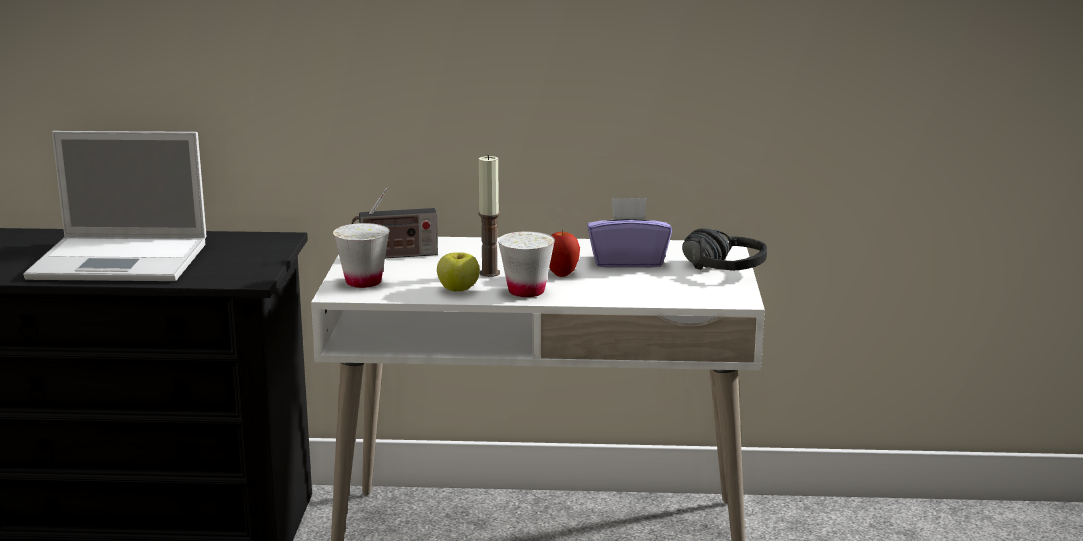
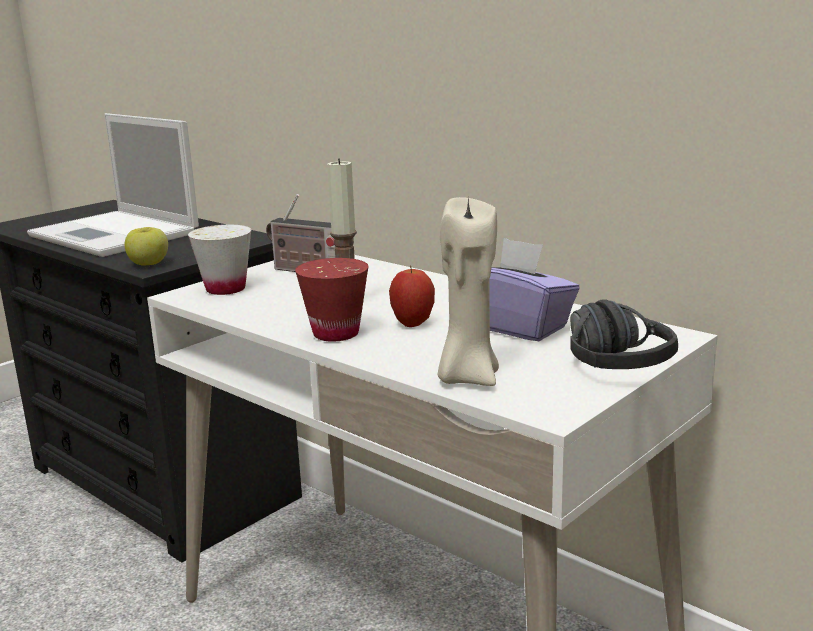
camera: 40 degrees right, 0 degrees up
apple [437,253,480,291] -> apple moved to [124,227,168,266]
white cup [498,231,555,297] -> red cup [295,258,369,341]
none -> beige candle [438,197,499,386]

